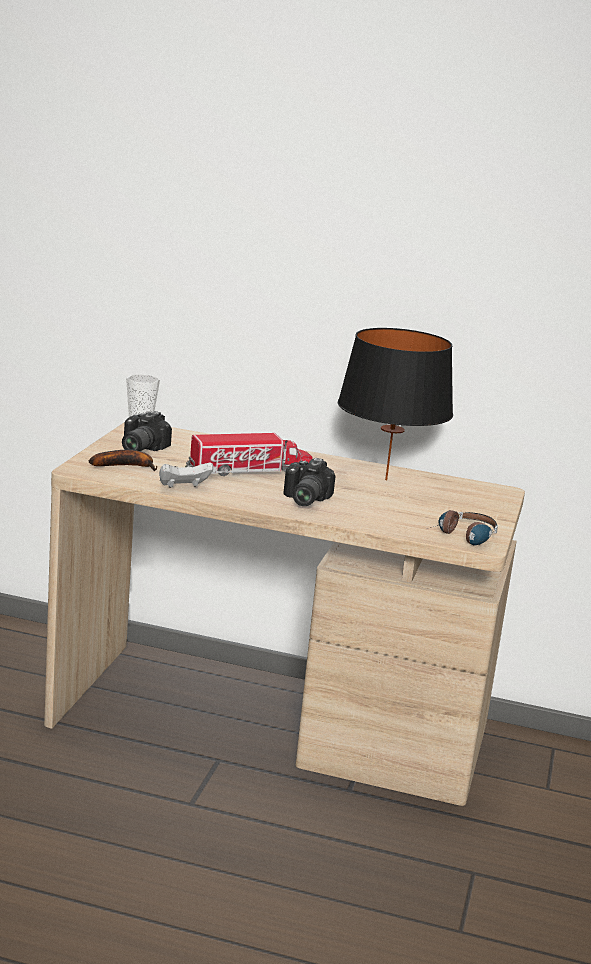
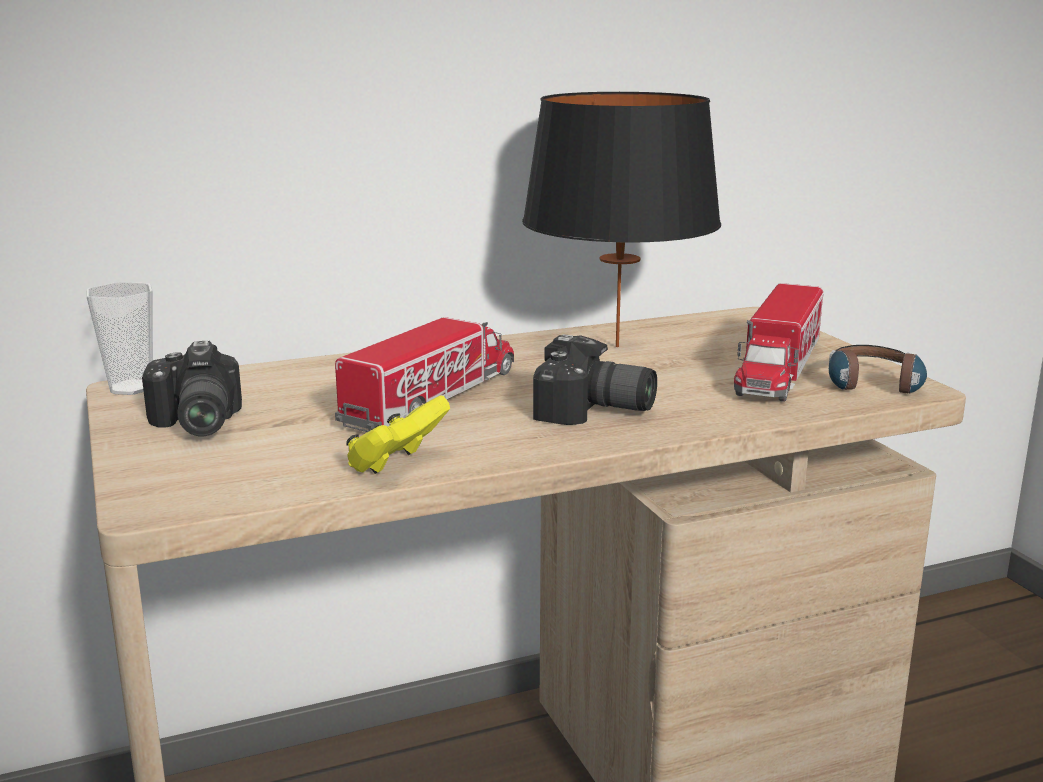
camera: 35 degrees left, 0 degrees up
banana [89,450,157,471] -> none
white game controller [159,462,213,488] -> yellow game controller [346,395,450,474]
camera [283,458,336,506] -> camera turned 45 degrees counterclockwise [533,334,657,425]
none -> toy truck [734,283,824,402]

